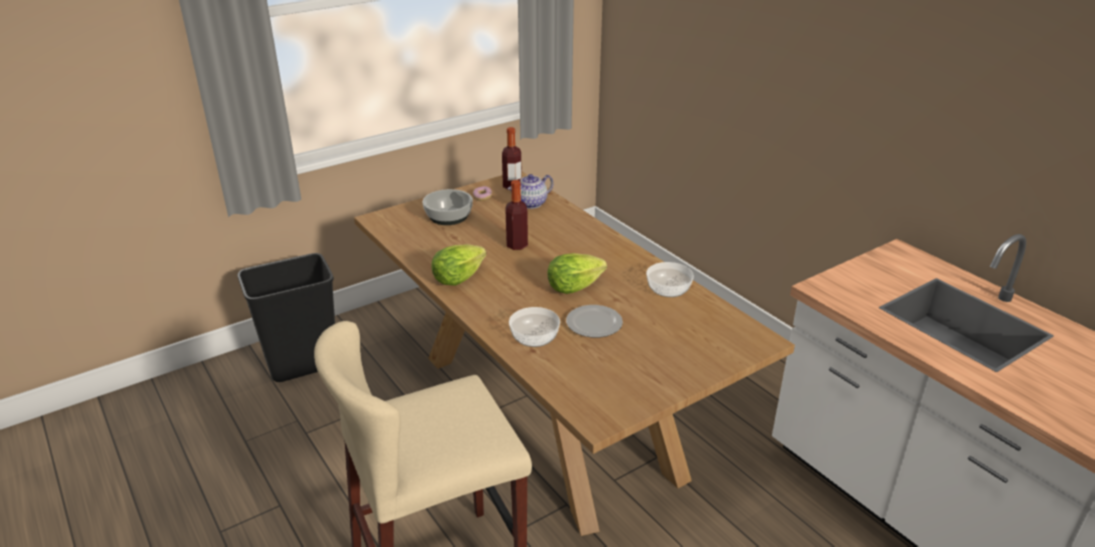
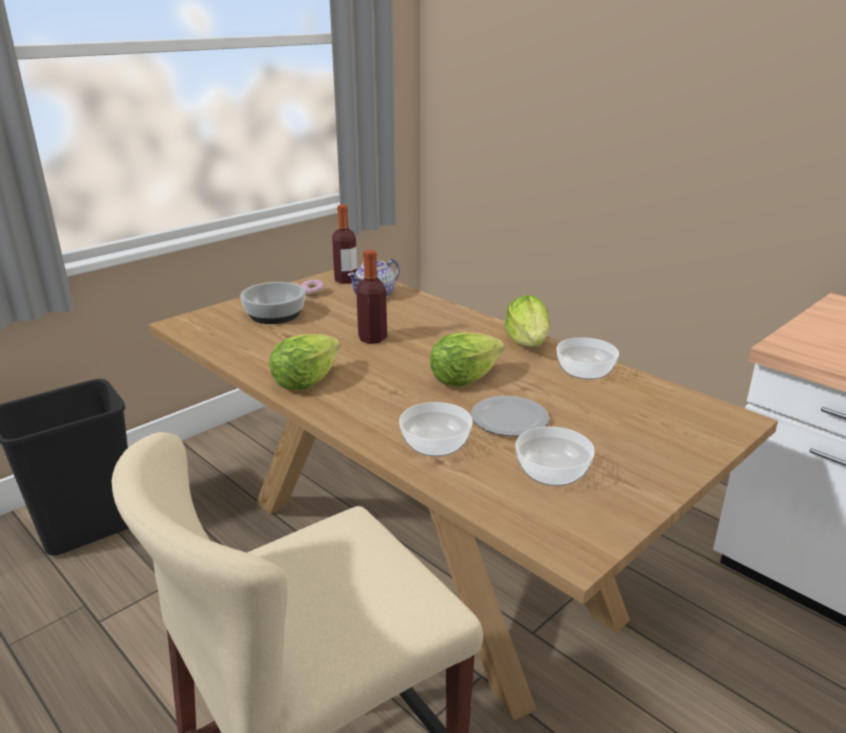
camera: 10 degrees left, 5 degrees down
none -> lettuce [504,295,549,347]
none -> bowl [516,426,595,486]

